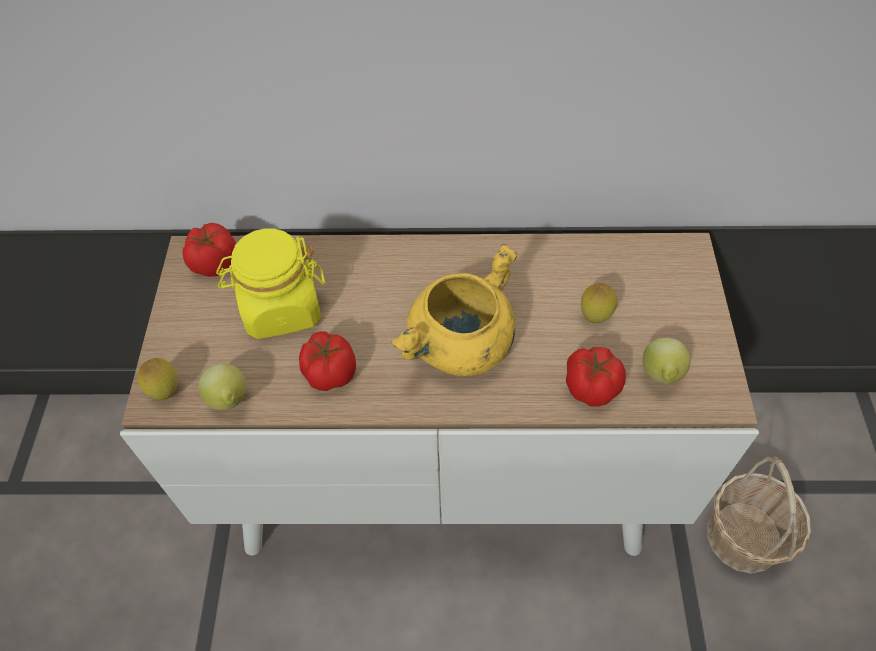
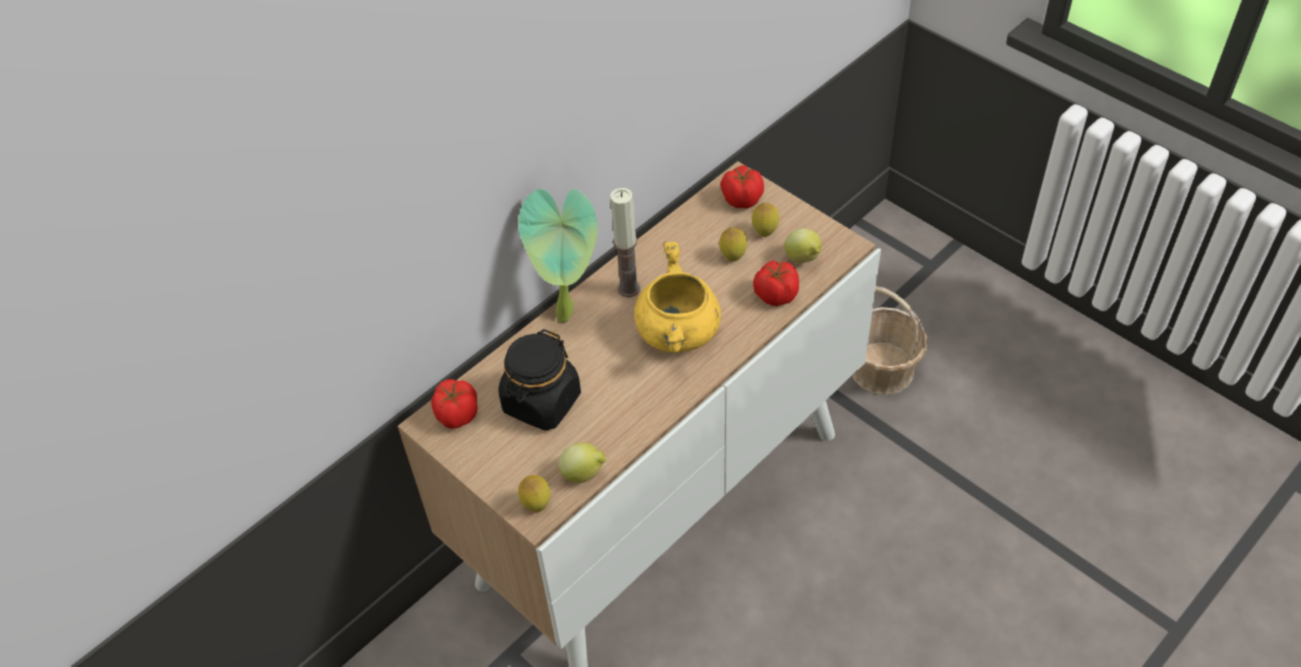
camera: 45 degrees left, 5 degrees down
yellow jar [216,228,325,339] -> black jar [498,329,581,431]
tomato [299,331,356,391] -> tomato moved to [720,165,764,209]
none -> potted plant [519,189,598,322]
none -> candle [610,188,640,297]
none -> lemon [752,203,779,237]

